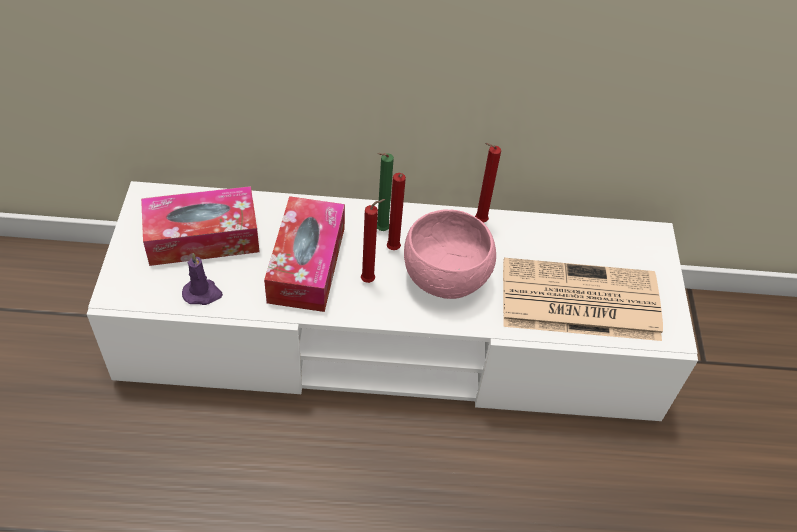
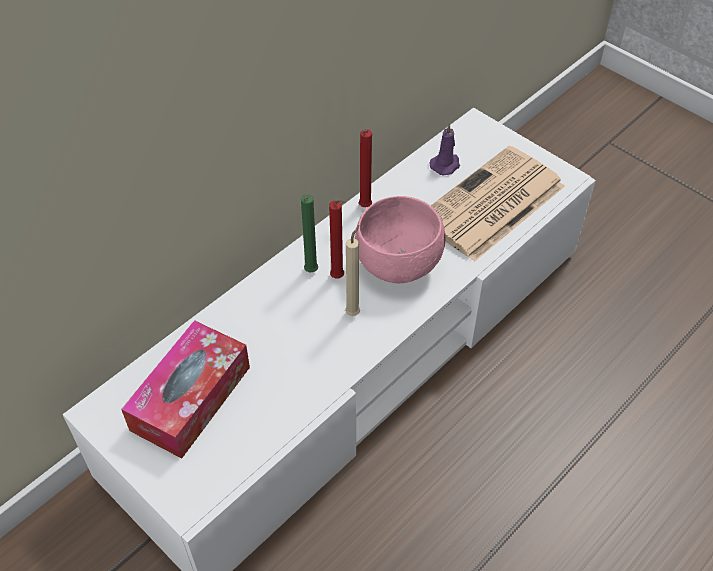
camera: 45 degrees left, 0 degrees up
purple candle [182,253,223,305] -> purple candle moved to [429,123,460,176]
tissue box [264,196,345,312] -> none
red candle [361,199,385,283] -> beige candle [345,225,360,316]

